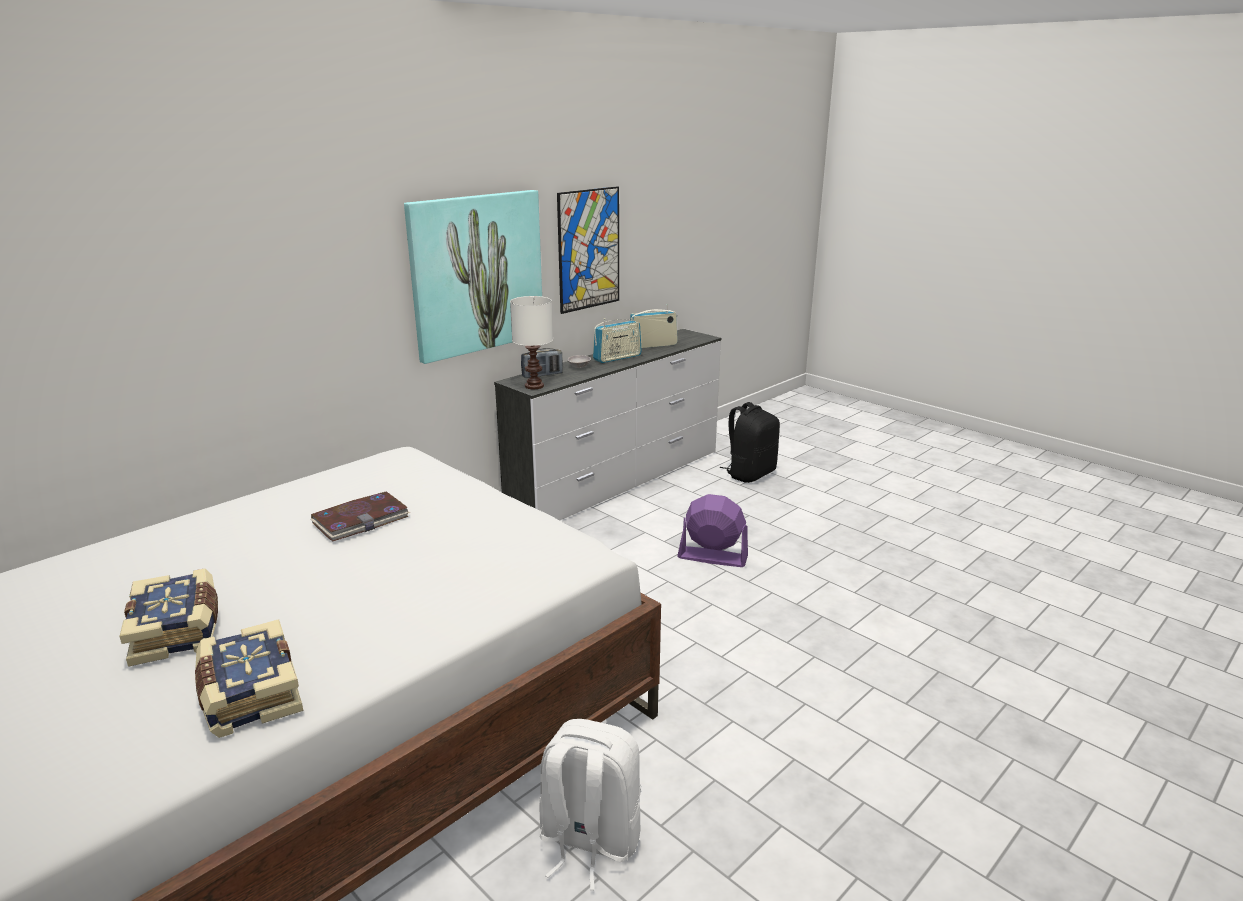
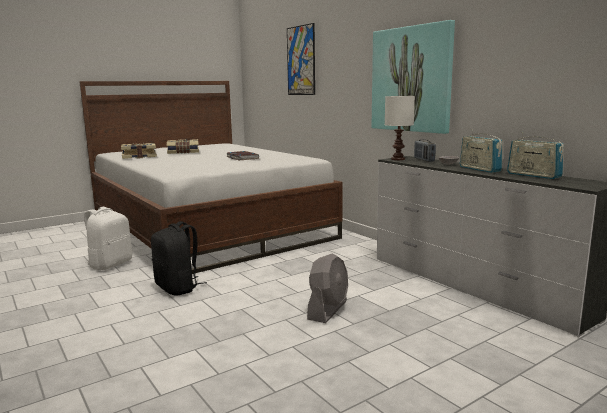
camera: 100 degrees right, 10 degrees down
picture [557,186,619,314] -> picture moved to [287,23,315,95]
radio [630,304,678,348] -> radio turned 150 degrees clockwise [507,132,564,179]
purple fan [677,494,748,567] -> grey fan [307,253,348,323]
black backpack [720,402,780,483] -> black backpack moved to [151,221,207,296]

